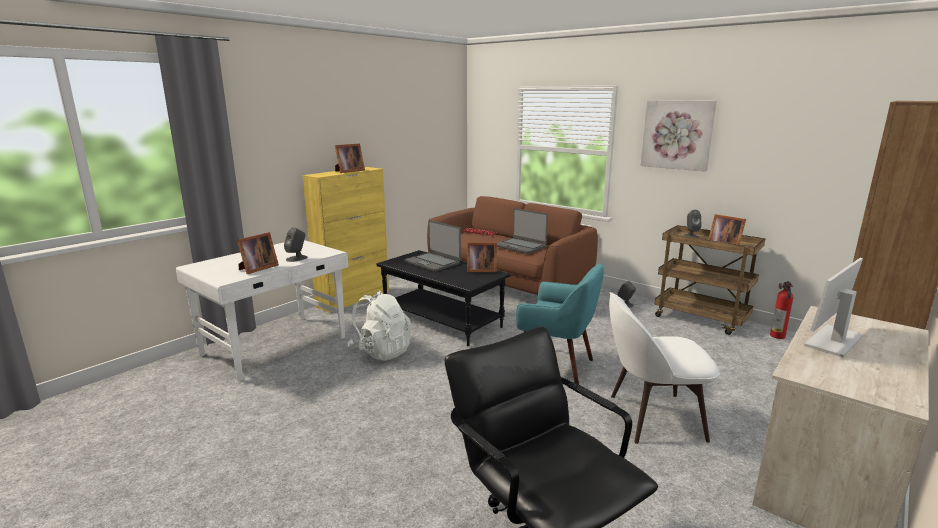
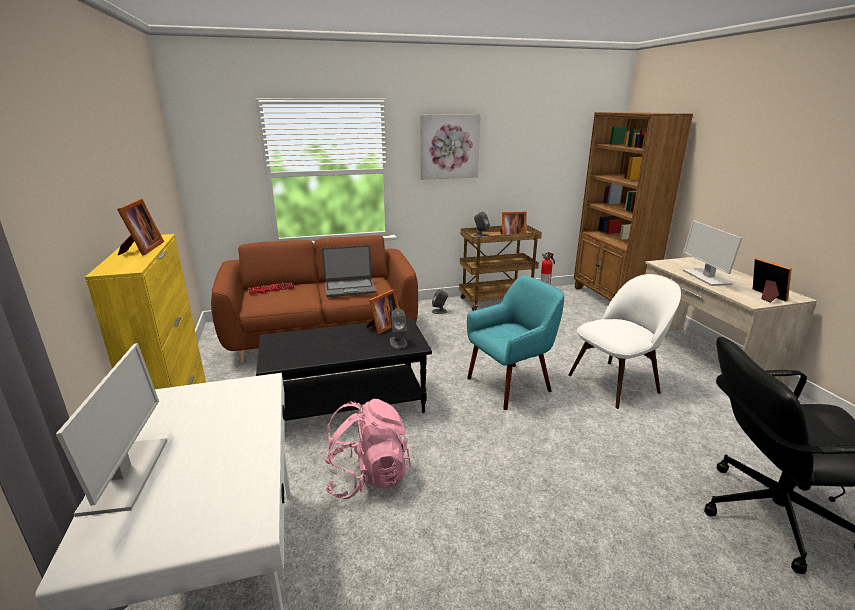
camera: 55 degrees left, 5 degrees up
picture frame [237,232,279,274] -> picture frame moved to [753,258,792,303]
grey speaker [284,227,308,262] -> grey speaker moved to [390,309,407,349]
white backpack [348,291,412,361] -> pink backpack [324,399,411,499]
laptop [404,220,461,272] -> none
white chair [609,292,720,444] -> white chair turned 150 degrees counterclockwise [568,274,681,409]
none -> monitor [56,343,167,517]

